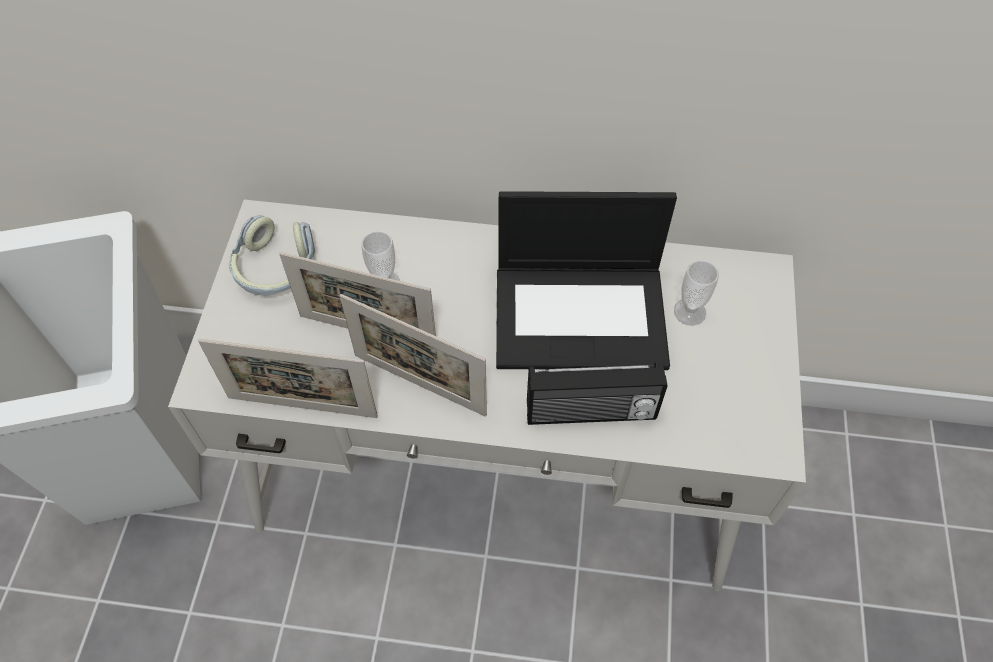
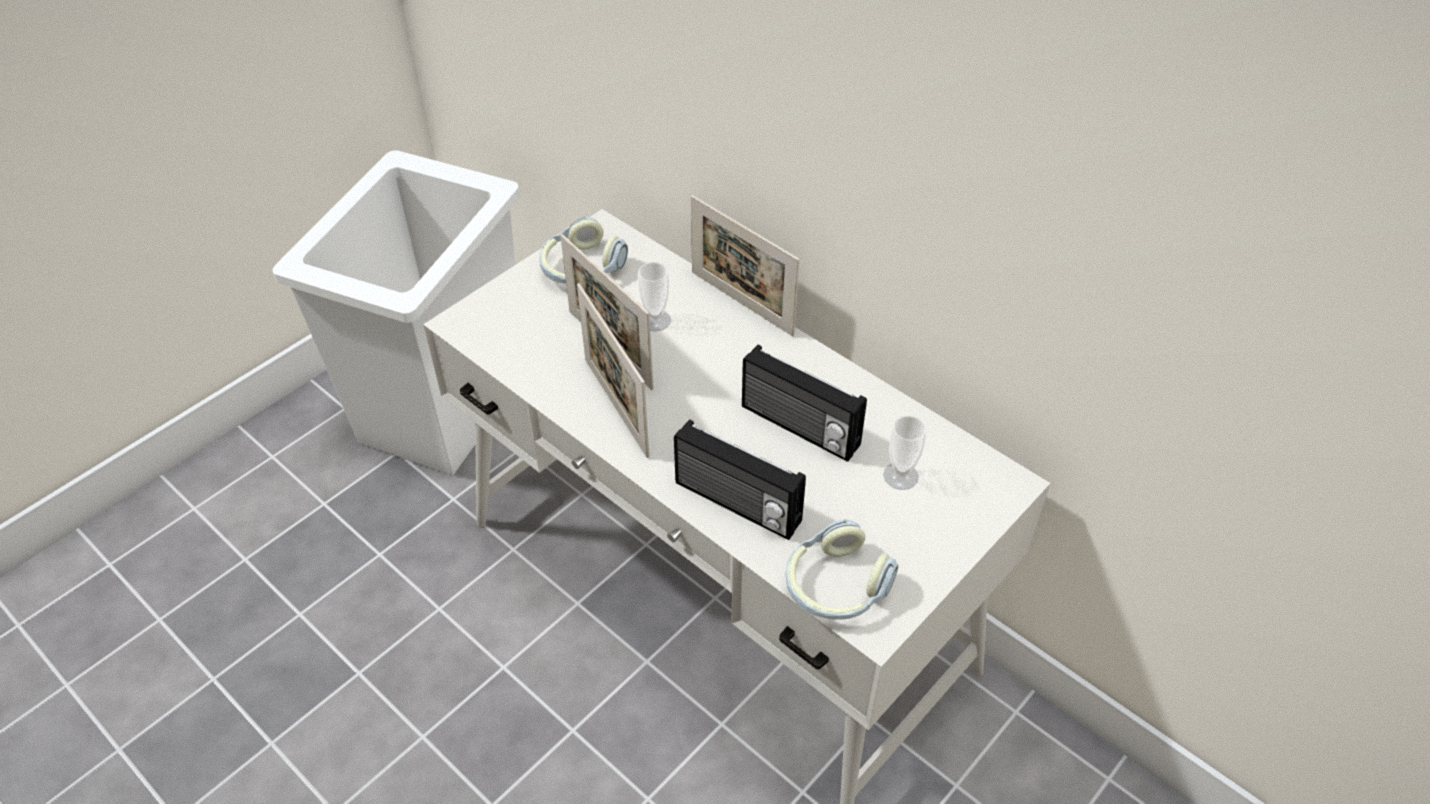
camera: 35 degrees right, 10 degrees down
picture frame [198,339,378,418] -> picture frame moved to [691,195,799,336]
laptop [496,191,677,370] -> radio [742,345,867,462]
none -> headphones [785,519,898,620]

